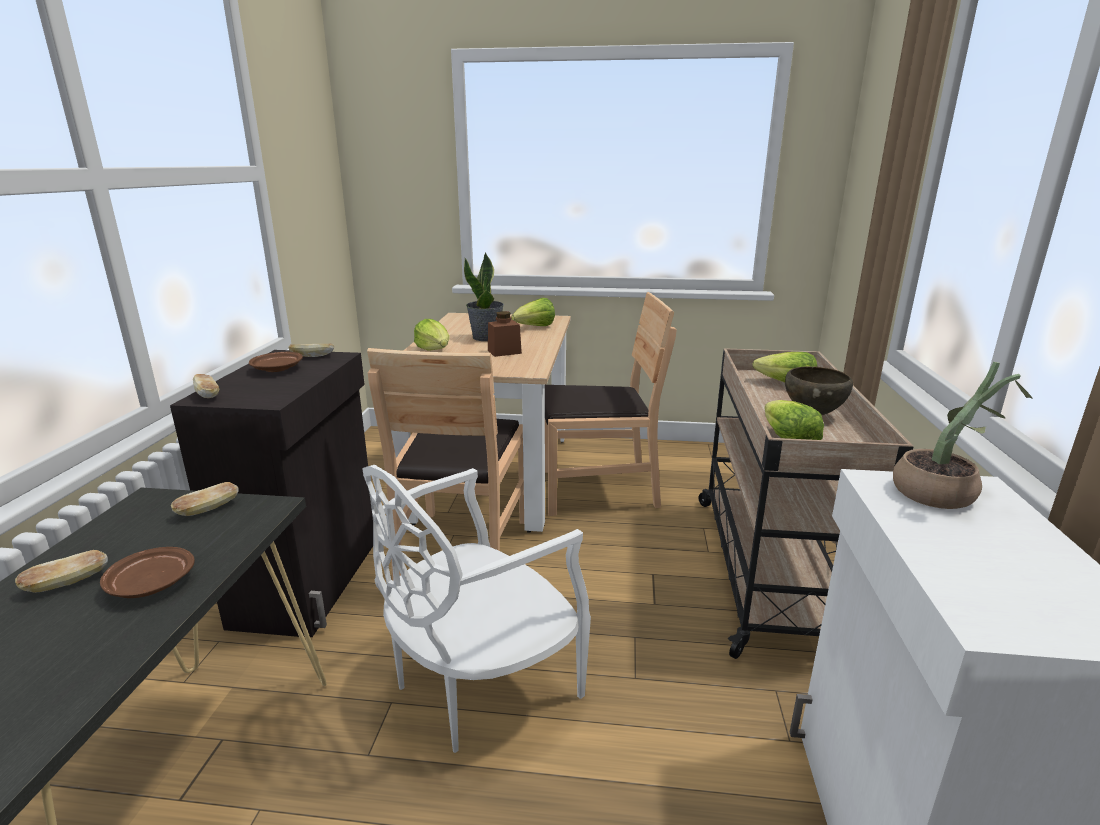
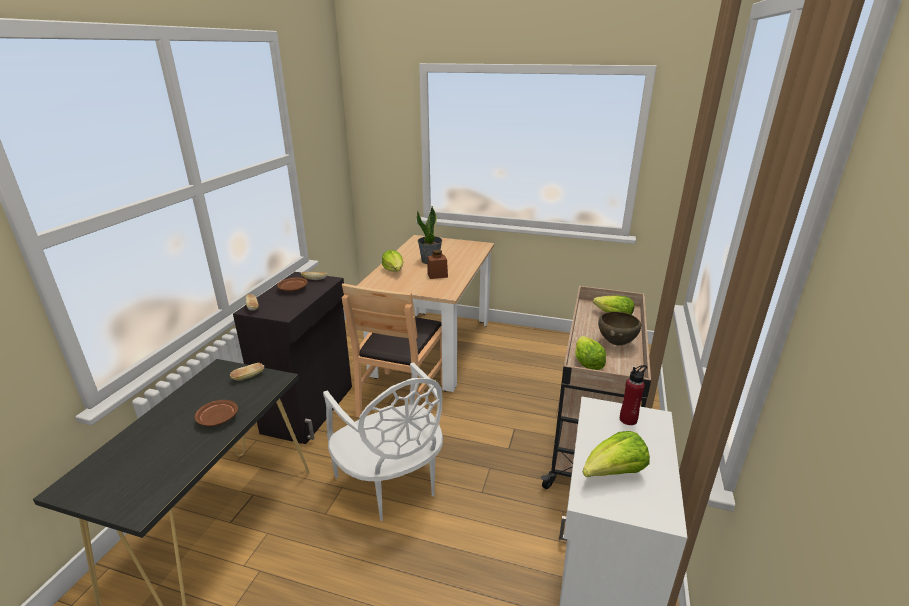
camera: 10 degrees right, 5 degrees up
bread [15,550,108,593] -> none
white chair [362,465,591,753] -> white chair turned 90 degrees counterclockwise [323,362,443,521]
lettuce [511,298,555,326] -> lettuce moved to [583,431,650,477]
brown chair [545,292,676,516] -> none
potted plant [893,362,1032,509] -> red bottle [620,365,647,425]

